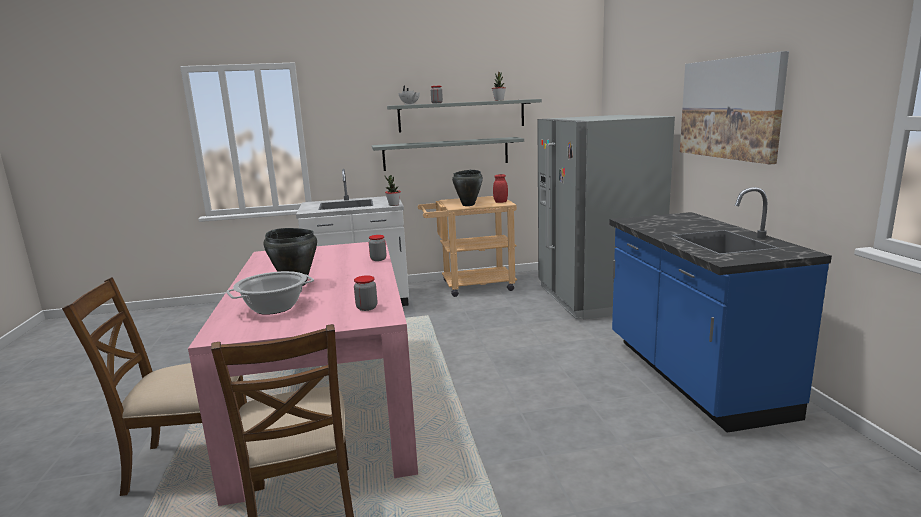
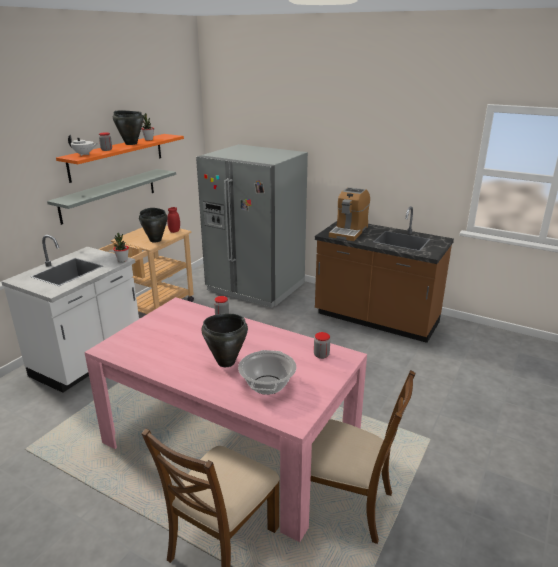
camera: 50 degrees left, 10 degrees up
grey shelf [387,99,542,133] -> orange shelf [56,134,184,183]
blue counter [609,187,832,433] -> brown counter [315,206,454,343]
picture [680,51,789,164] -> none
none -> black cooking pot [113,110,144,145]
none -> coffee machine [329,187,370,241]

